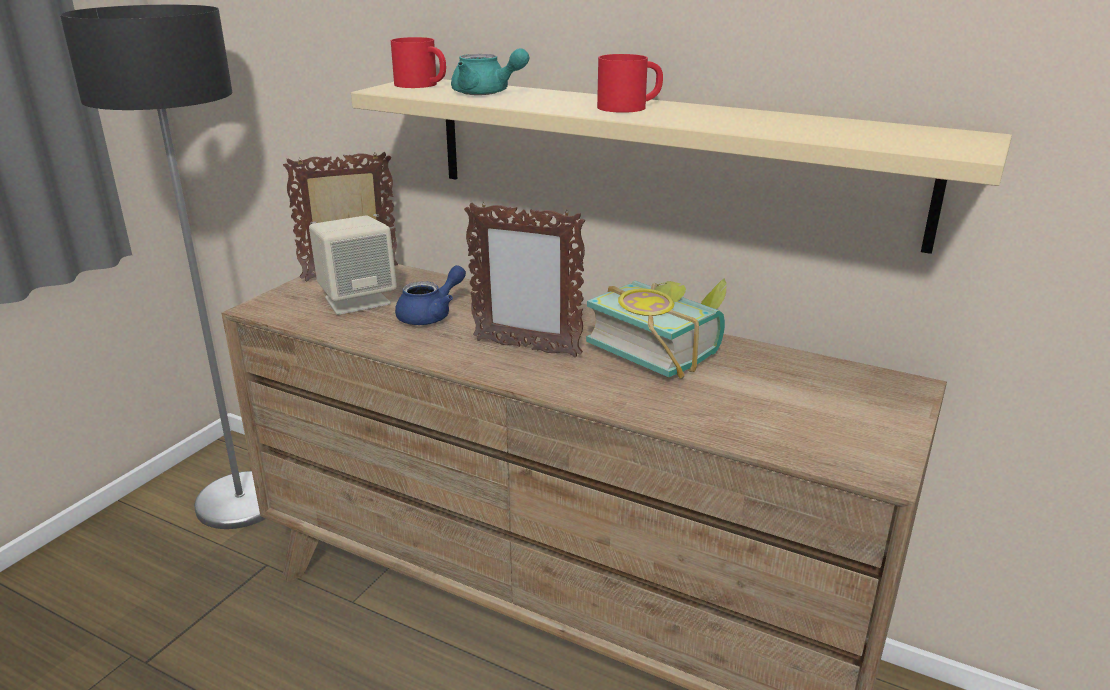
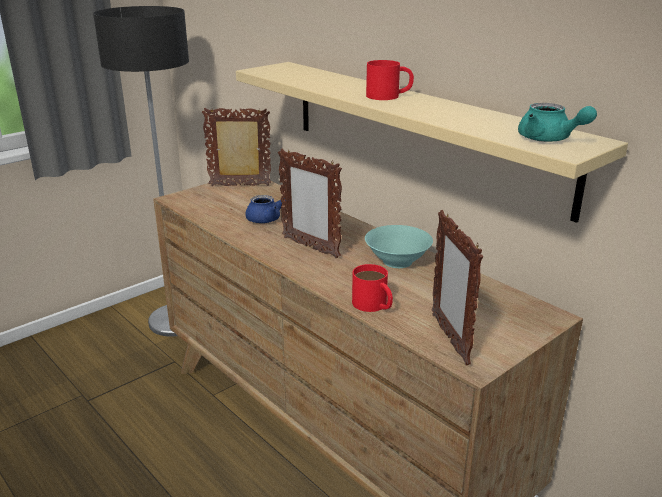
camera: 20 degrees right, 0 degrees up
beige speaker [309,215,397,315] -> none
red mug [391,37,446,88] -> red mug moved to [352,264,393,312]
turquoise teapot [451,48,529,95] -> turquoise teapot moved to [518,103,597,142]
book [586,278,727,379] -> turquoise bowl [365,225,433,268]
none -> picture frame [432,210,483,365]

